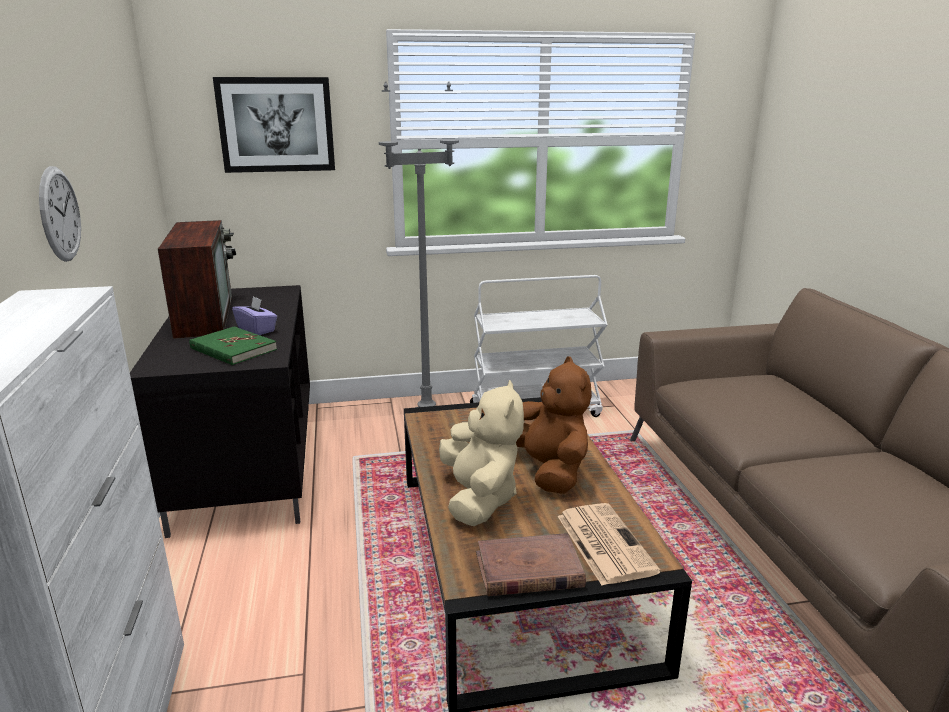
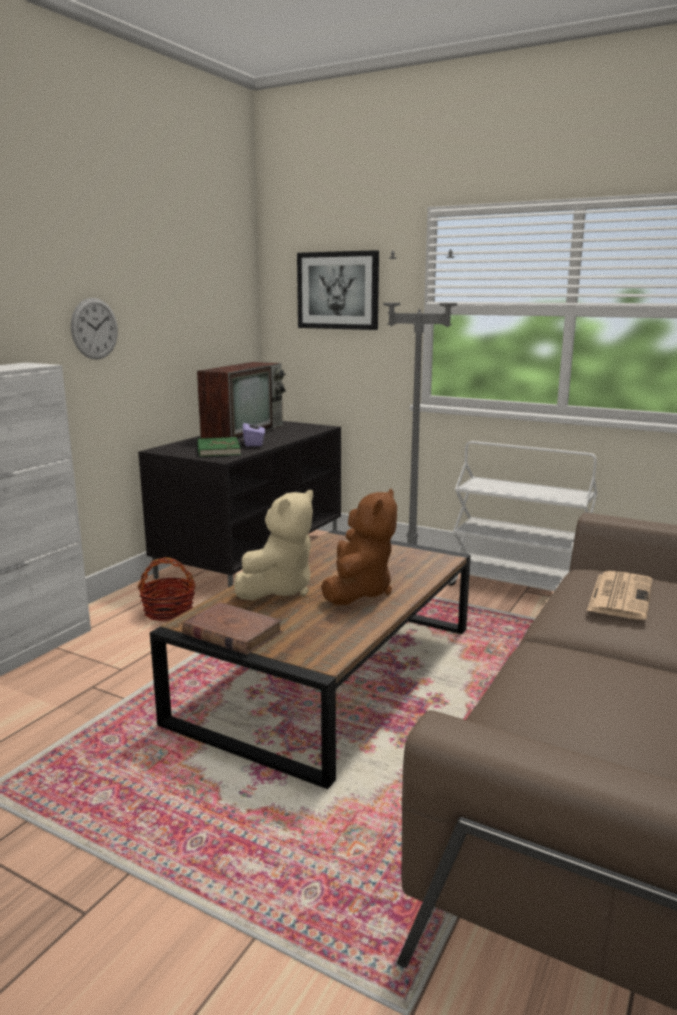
camera: 40 degrees right, 5 degrees down
newspaper [558,503,661,585] -> newspaper moved to [587,571,652,620]
none -> basket [137,557,196,622]

